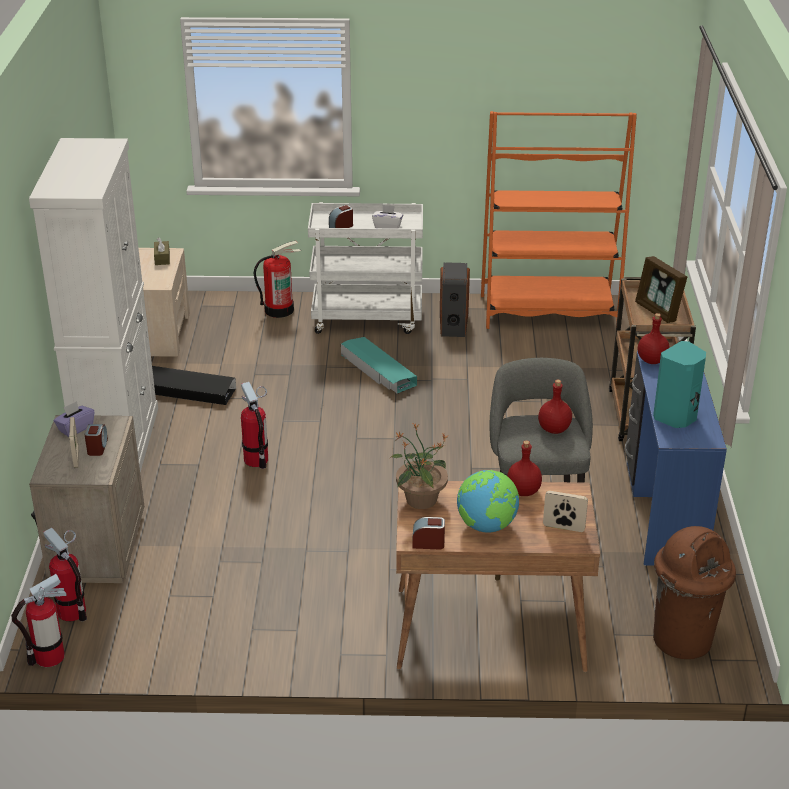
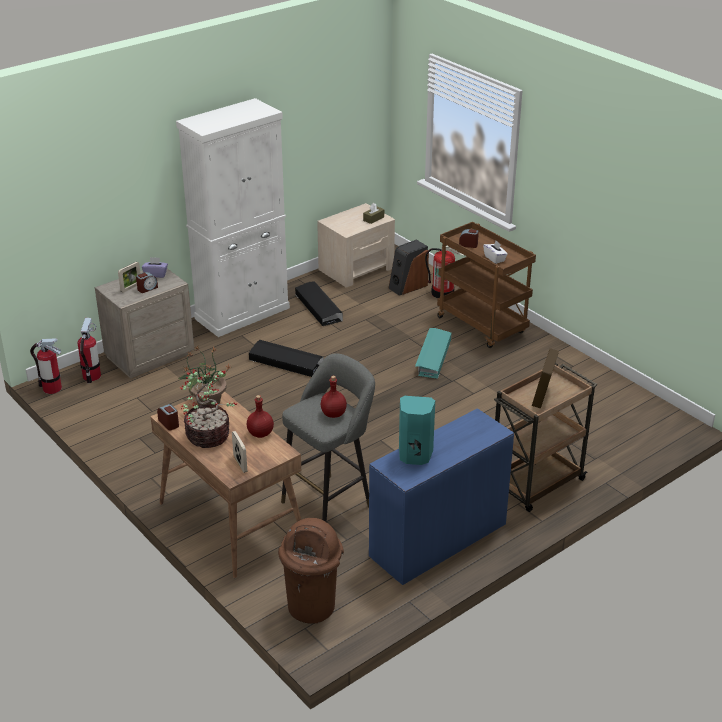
camera: 50 degrees right, 0 degrees up
fire extinguisher [241,382,268,469] -> black storage box [249,340,324,377]
white cart [308,202,423,334] -> brown cart [437,222,536,348]
speaker [440,262,470,337] -> speaker moved to [389,239,429,296]
globe [457,470,519,533] -> potted plant [180,369,237,448]
orange bookcase [481,111,637,329] -> none
red bottle [638,313,670,364] -> none

